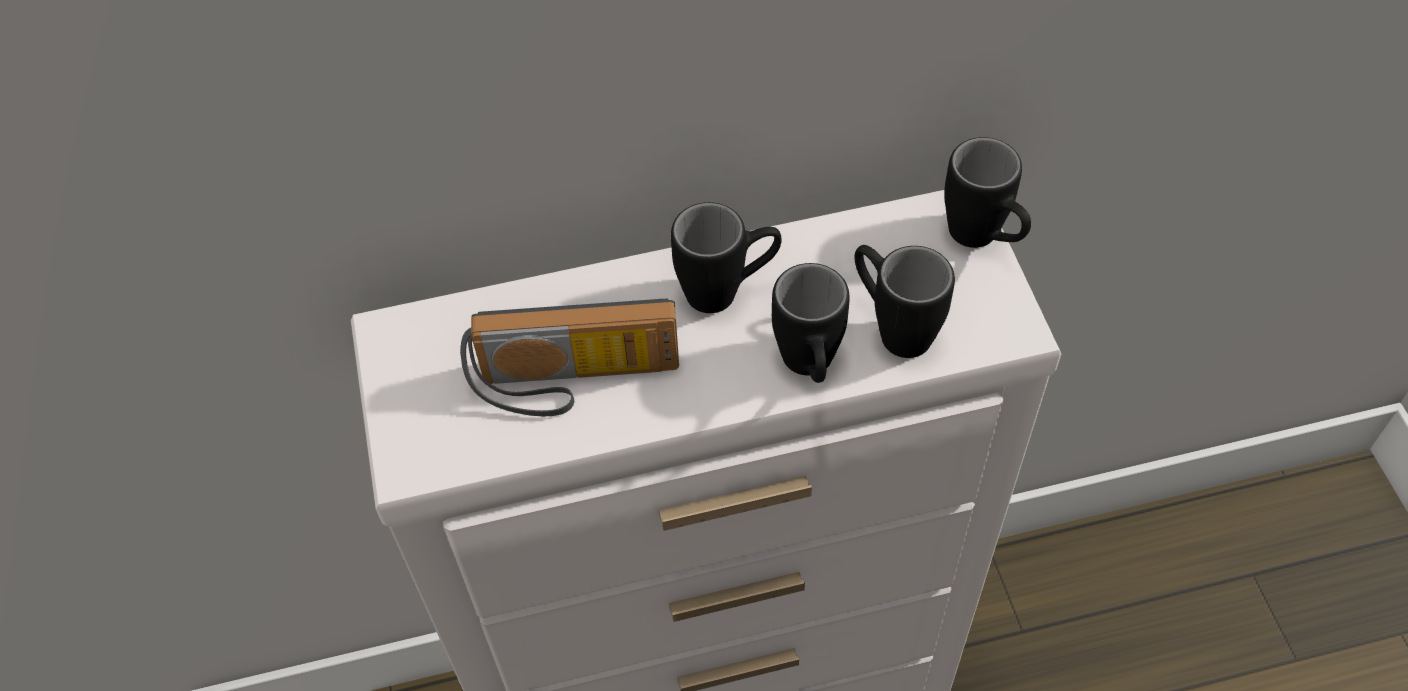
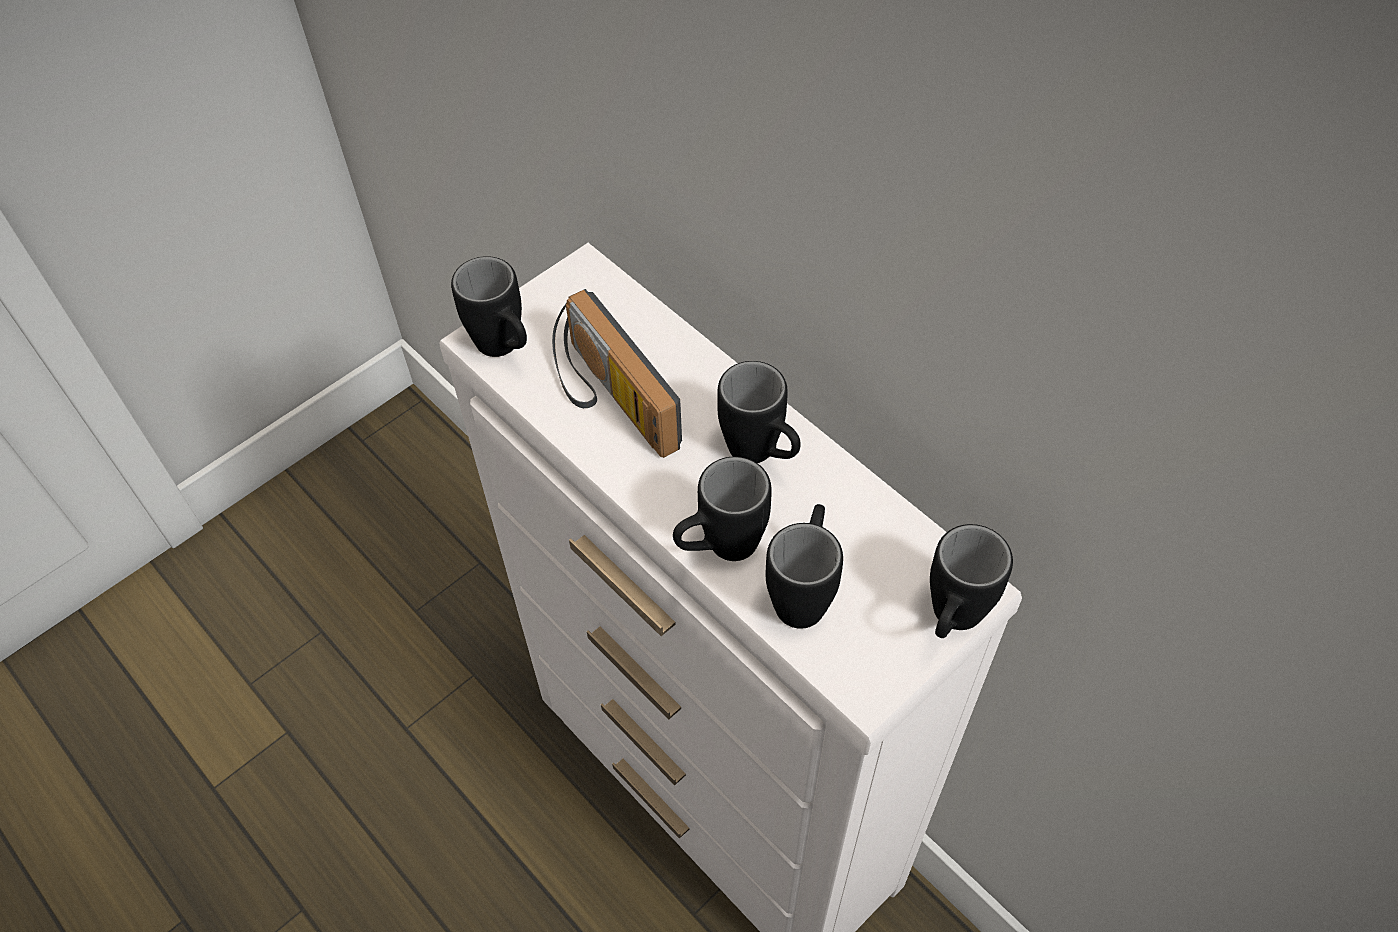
camera: 60 degrees right, 0 degrees up
none -> black mug [451,256,527,357]

